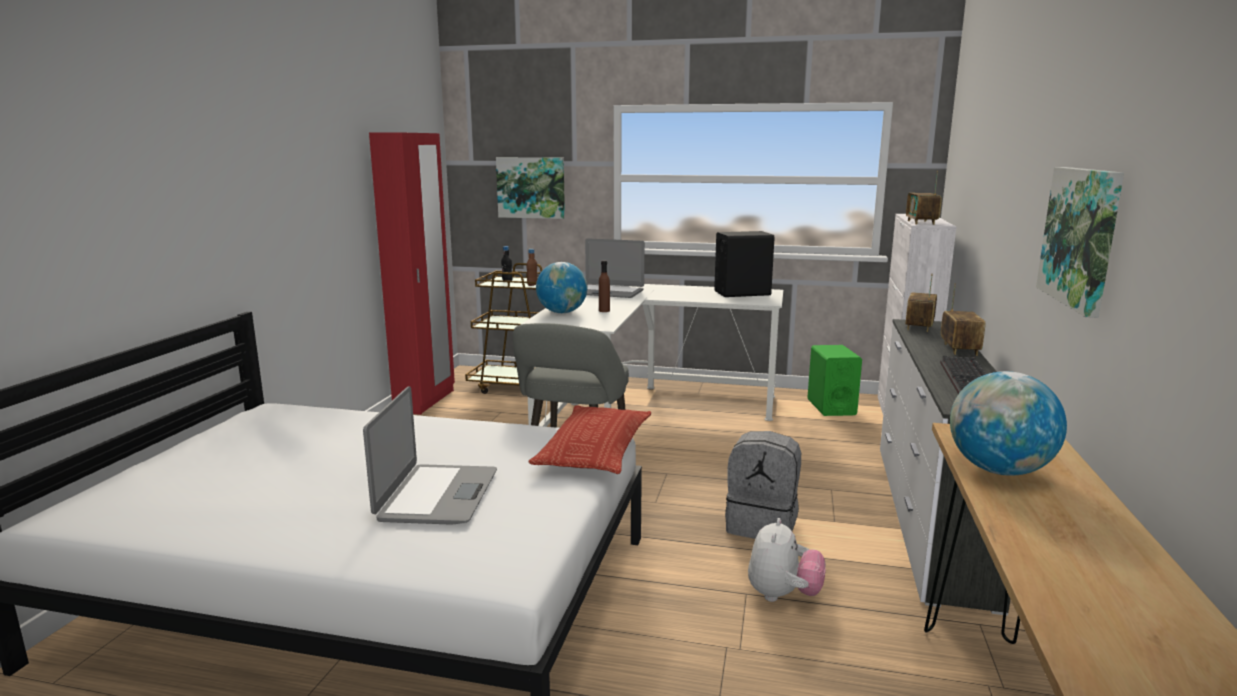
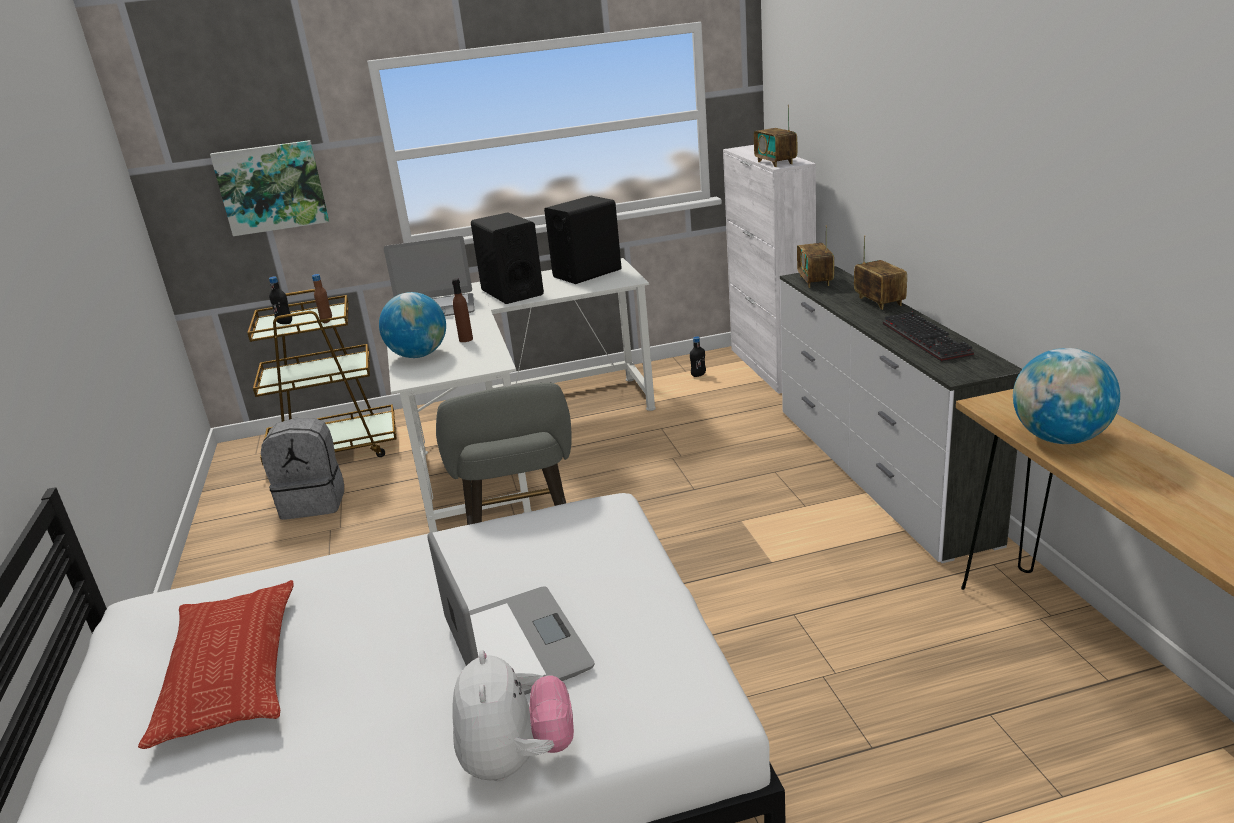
camera: 25 degrees left, 10 degrees up
red wardrobe [369,132,455,415] -> none
pillow [528,405,651,474] -> pillow moved to [138,580,294,749]
grey backpack [725,431,801,539] -> grey backpack moved to [261,418,344,520]
plush toy [748,518,826,602] -> plush toy moved to [452,650,574,781]
green speaker [807,345,862,416] -> black bottle [690,336,706,377]
picture [1036,167,1124,318] -> none
none -> black speaker [471,212,544,304]

